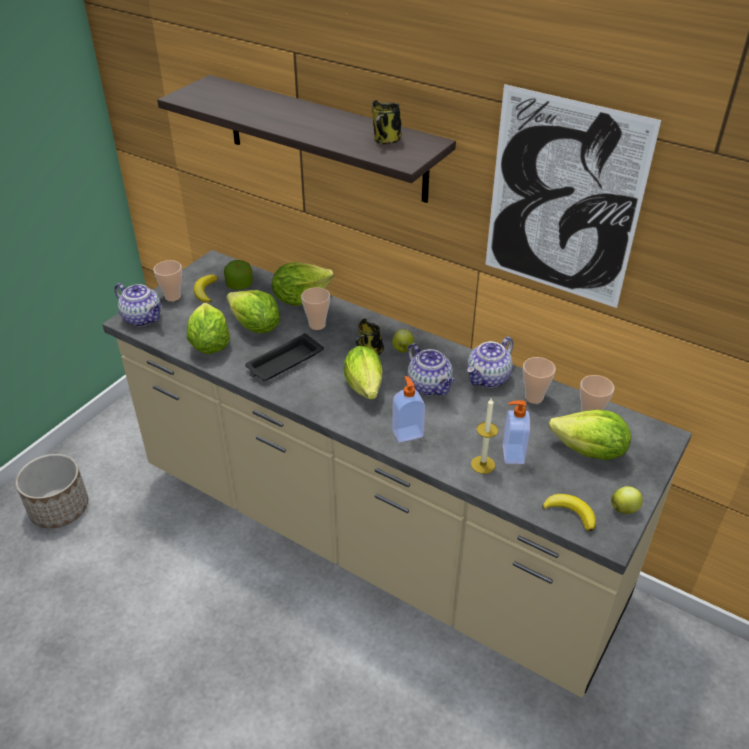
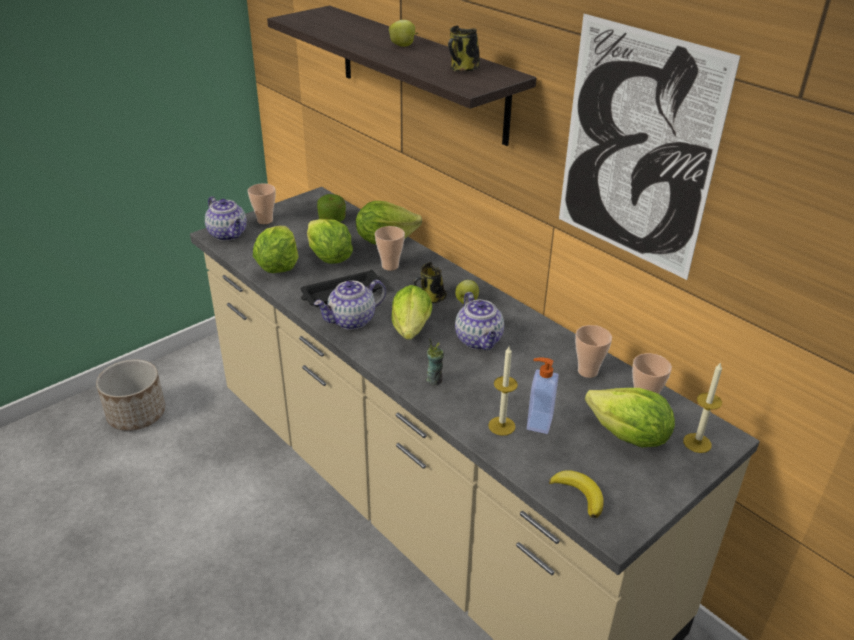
camera: 15 degrees right, 5 degrees down
banana [194,275,217,303] -> none
soap dispenser [392,376,425,443] -> cup [427,338,444,385]
teapot [467,337,513,388] -> teapot moved to [314,280,386,330]
apple [611,486,643,514] -> apple moved to [389,20,418,47]
none -> candle [683,362,722,453]

